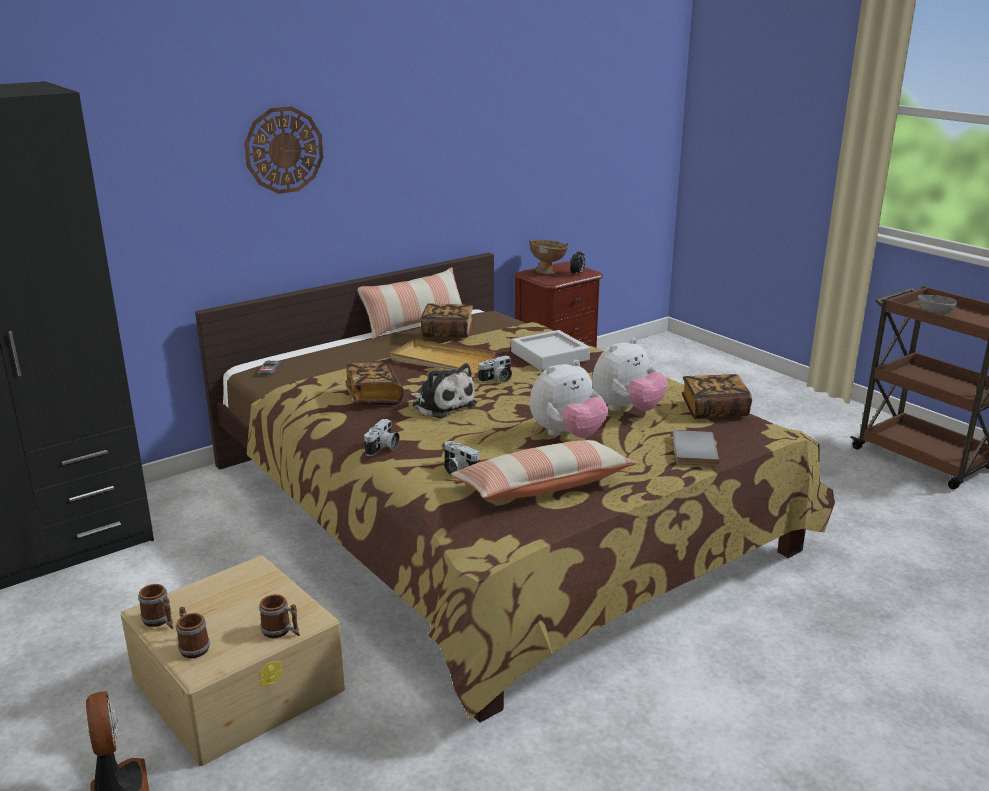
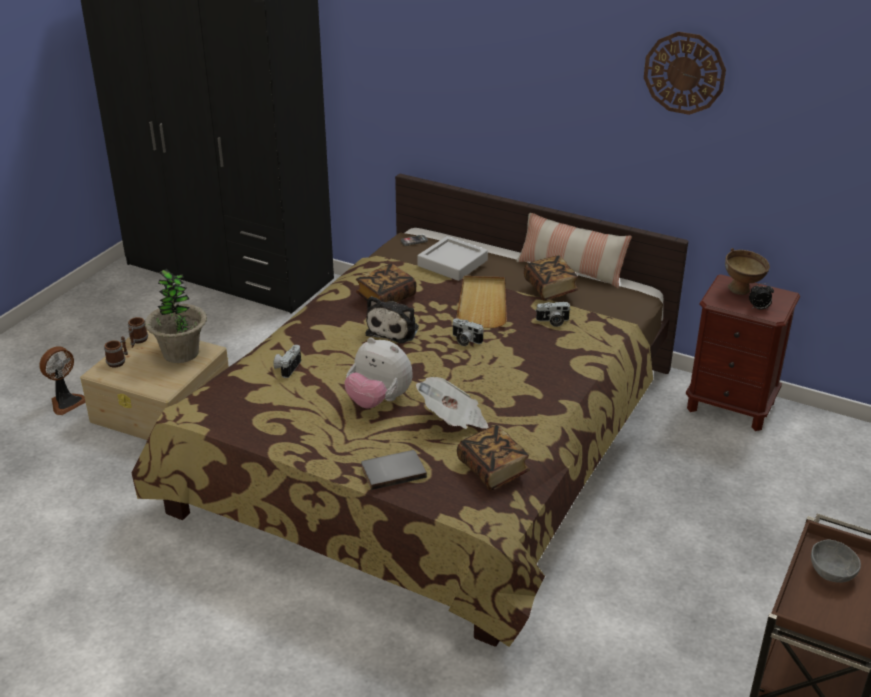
camera: 65 degrees right, 10 degrees up
wall clock [244,106,324,194] -> wall clock moved to [644,32,726,115]
mug [259,594,300,638] -> none
camera [364,419,400,456] -> camera moved to [535,302,570,327]
pillow [451,440,637,500] -> none
grey tray [511,330,590,371] -> grey tray moved to [417,236,488,281]
plush toy [592,338,668,411] -> newspaper [416,377,489,429]
none -> potted plant [145,269,207,363]

